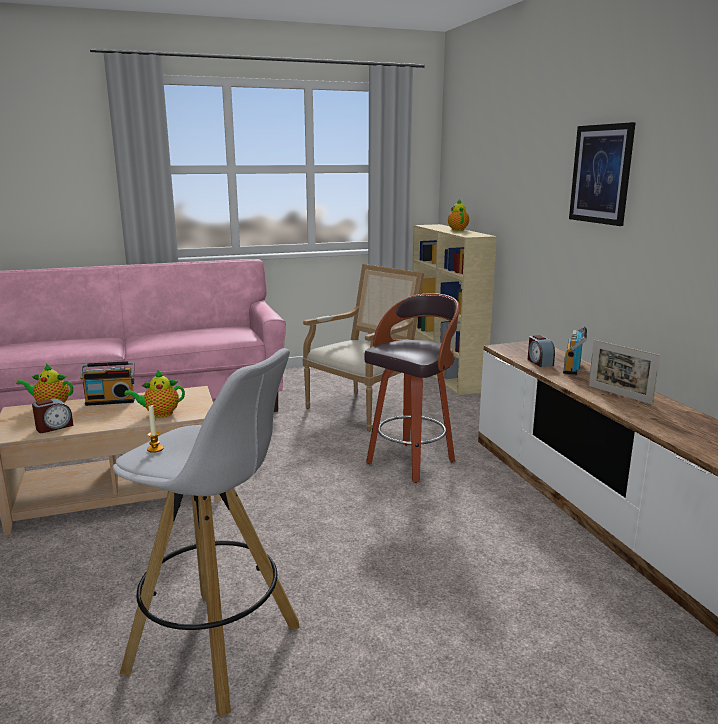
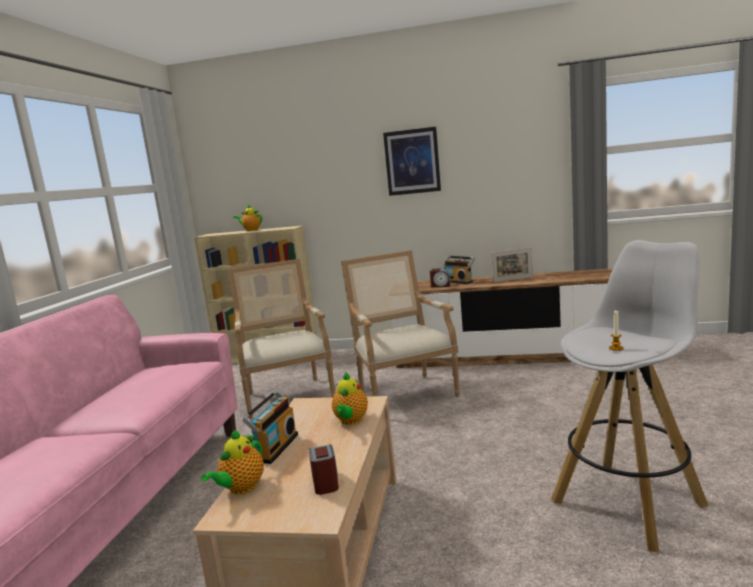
camera: 60 degrees left, 5 degrees down
stool [364,293,459,483] -> armchair [341,250,460,397]

